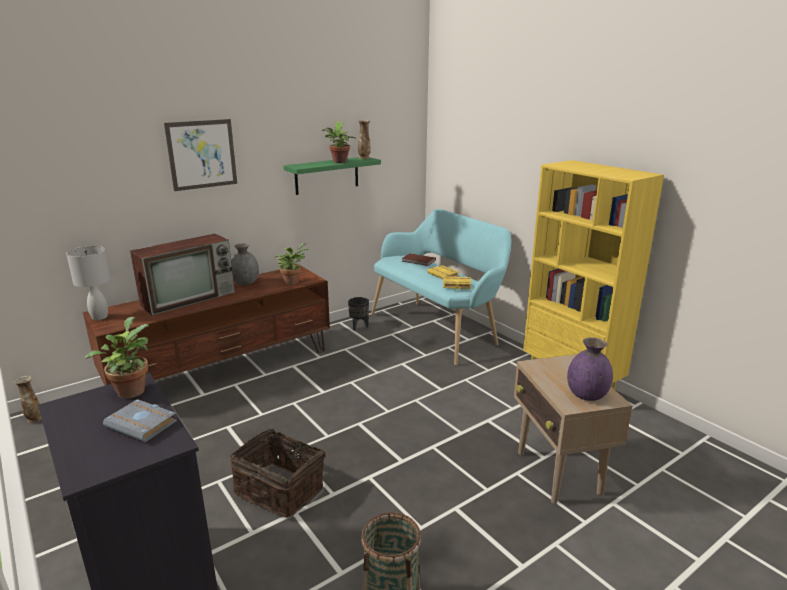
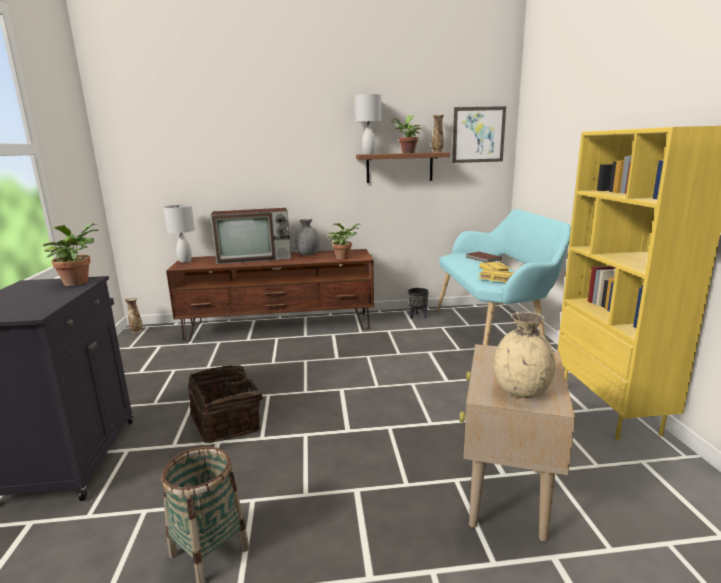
camera: 30 degrees right, 5 degrees down
grey book [103,399,177,442] -> none
picture [164,119,237,191] -> picture moved to [452,106,506,163]
green shelf [284,157,381,195] -> brown shelf [356,152,450,183]
purple vase [567,337,613,401] -> beige vase [493,312,555,398]
none -> white table lamp [355,94,382,154]

